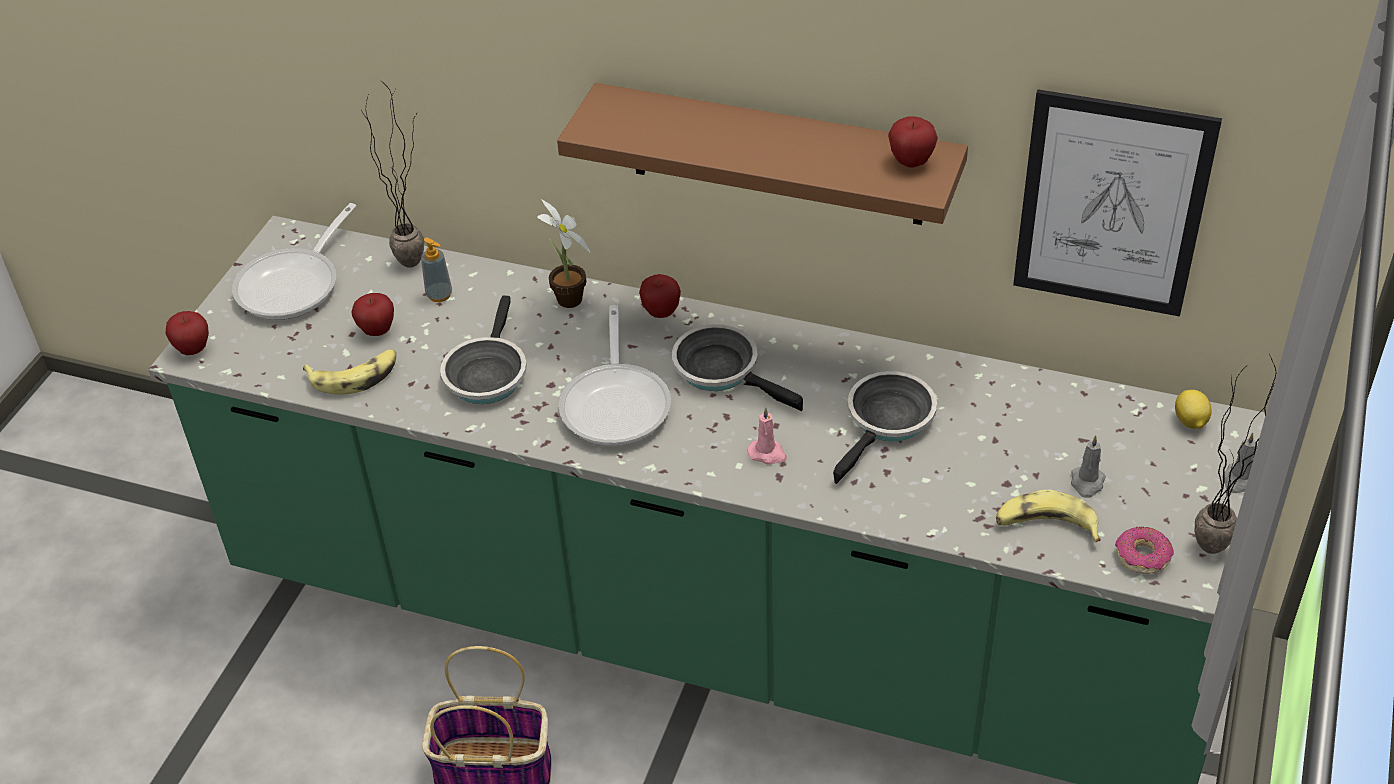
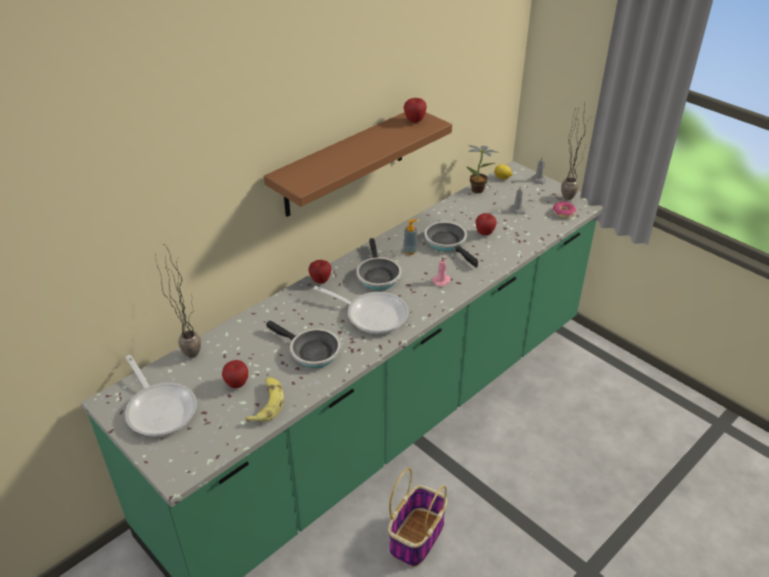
camera: 65 degrees left, 5 degrees down
apple [165,311,209,355] -> apple moved to [476,213,497,235]
soap dispenser [421,238,452,302] -> soap dispenser moved to [403,219,418,255]
potted plant [537,199,590,308] -> potted plant moved to [466,146,499,193]
frying pan [672,324,803,411] -> frying pan turned 75 degrees counterclockwise [356,238,401,290]
banana [996,490,1101,542] -> none
picture [1013,89,1222,317] -> none

